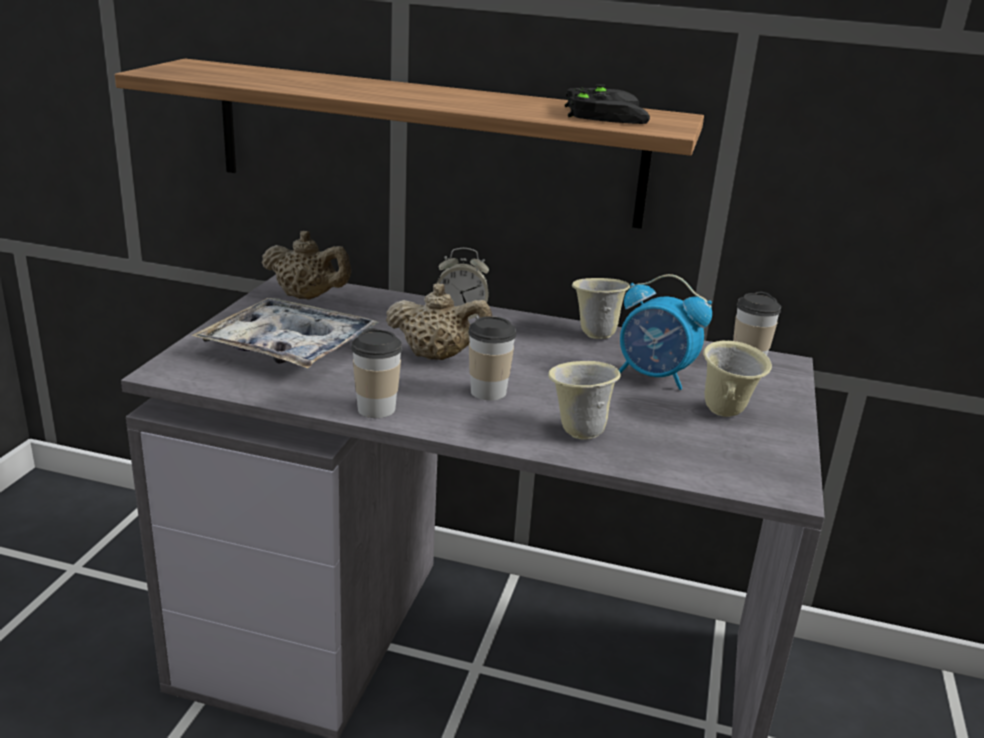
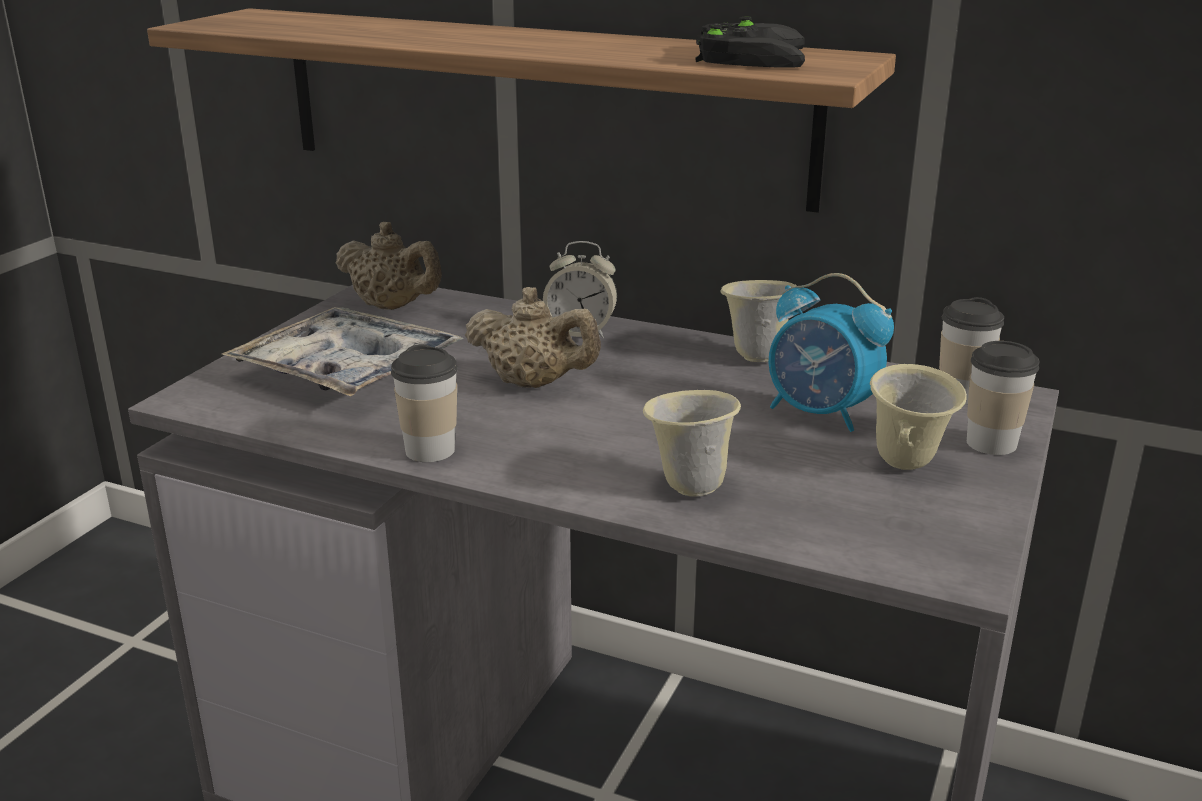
camera: 10 degrees right, 0 degrees up
cup [468,316,516,400] -> cup moved to [967,341,1039,455]

